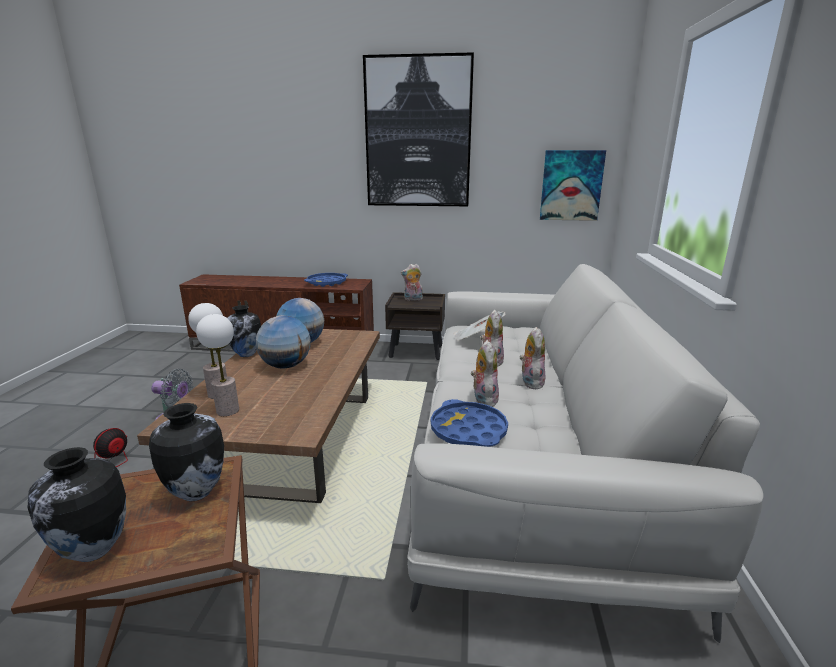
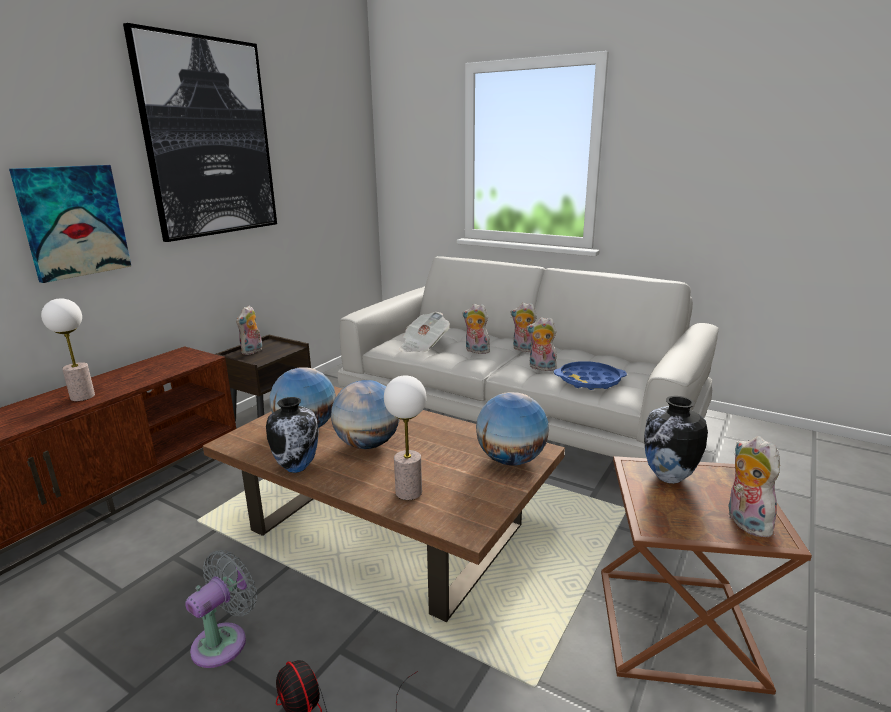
camera: 65 degrees left, 0 degrees up
vase [28,447,126,562] -> plush toy [729,436,780,537]
table lamp [196,314,239,416] -> table lamp moved to [41,298,95,401]
blue tray [304,273,348,287] -> none
picture [540,150,606,221] -> picture moved to [9,165,131,283]
none -> globe [476,392,549,466]

